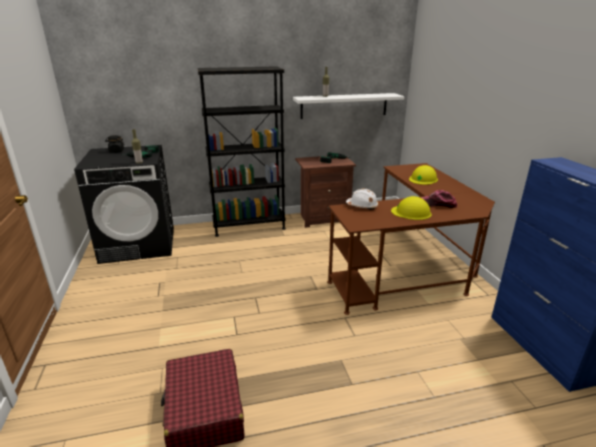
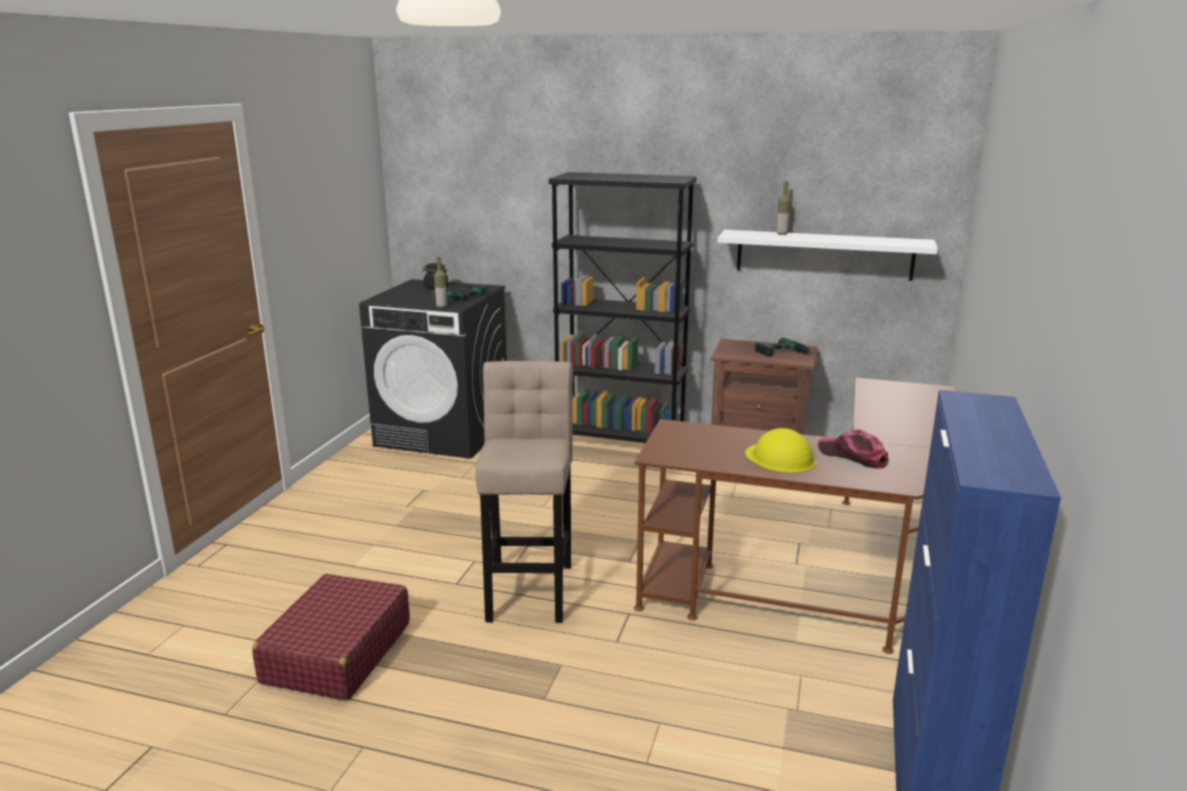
camera: 30 degrees right, 5 degrees down
white hard hat [346,189,379,210] -> none
yellow hard hat [409,165,438,185] -> none
none -> beige stool [476,361,573,623]

